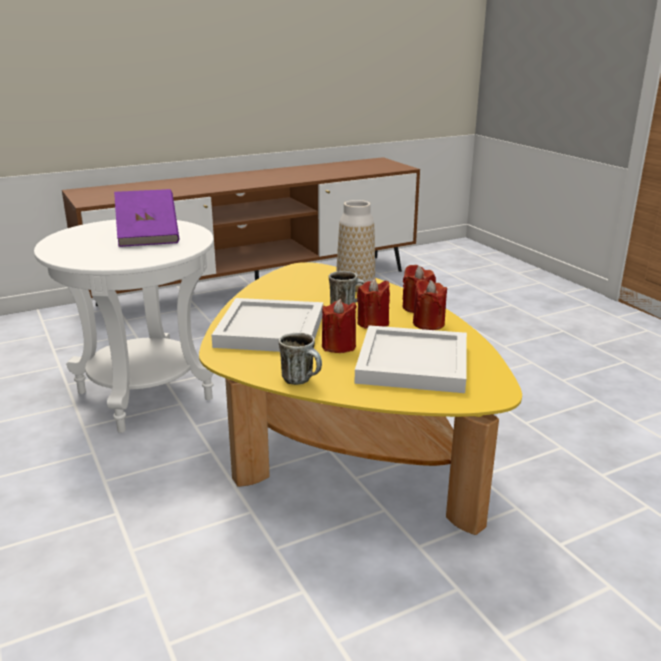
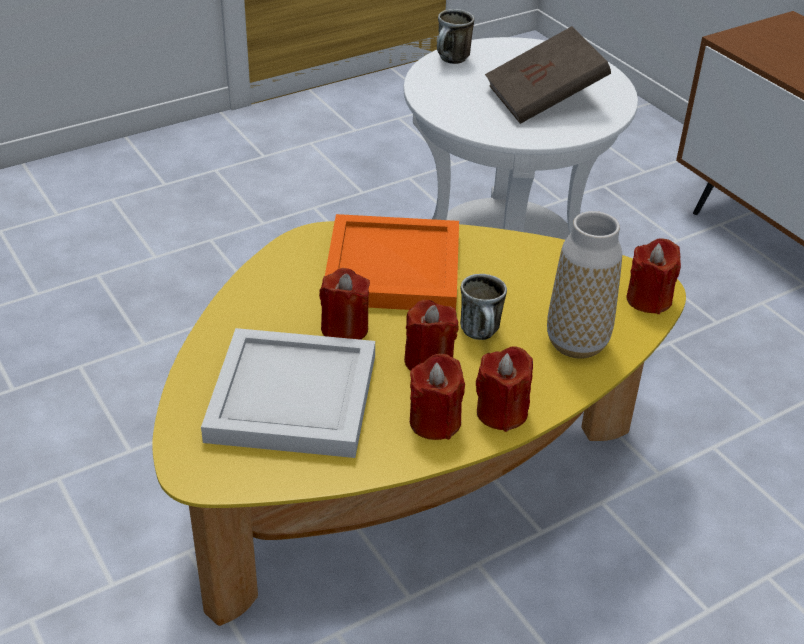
camera: 85 degrees right, 15 degrees up
purple book [114,189,179,247] -> brown book [485,26,611,124]
white tray [211,298,323,352] -> orange tray [325,214,459,310]
mug [279,333,322,385] -> mug moved to [437,9,474,64]
none -> red candle [627,238,681,314]

